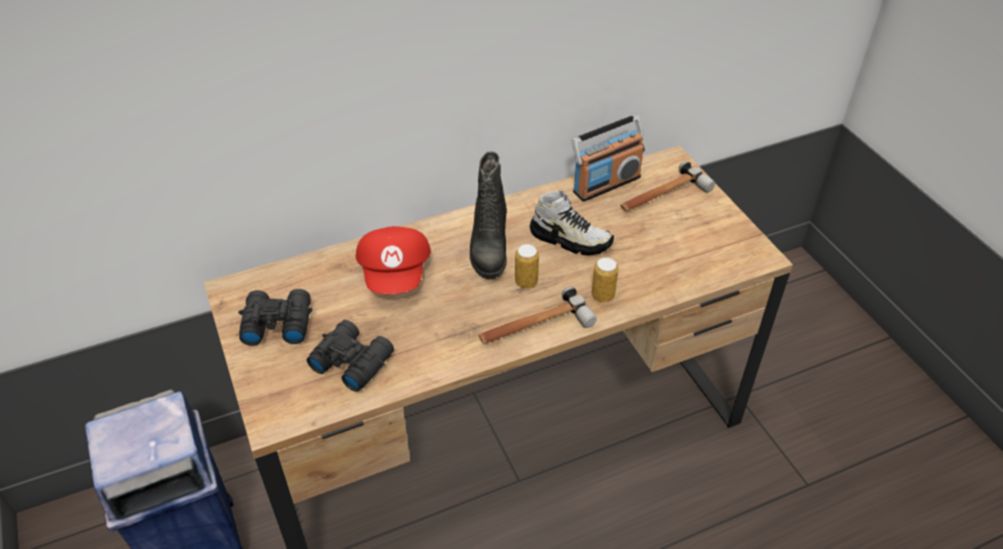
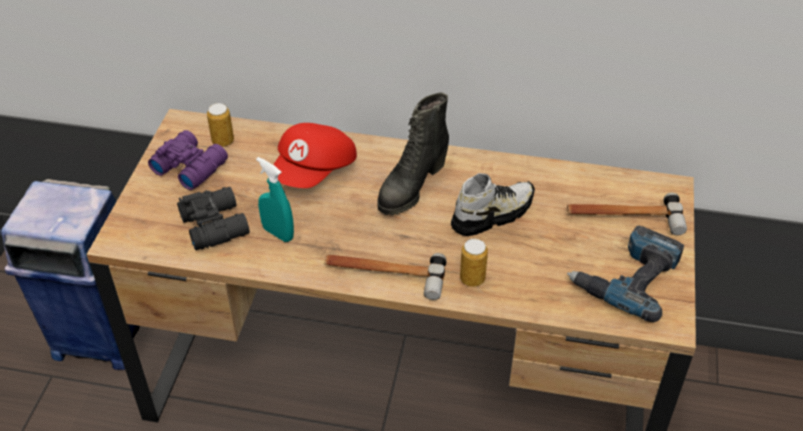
camera: 35 degrees right, 0 degrees up
black binoculars [239,289,312,346] -> purple binoculars [148,130,228,190]
can [515,244,539,289] -> can moved to [207,103,234,147]
shoe [530,191,614,255] -> shoe turned 90 degrees counterclockwise [451,173,535,236]
radio [571,115,645,202] -> none
none -> turquoise spray bottle [256,157,294,242]
none -> power drill [567,225,684,322]

